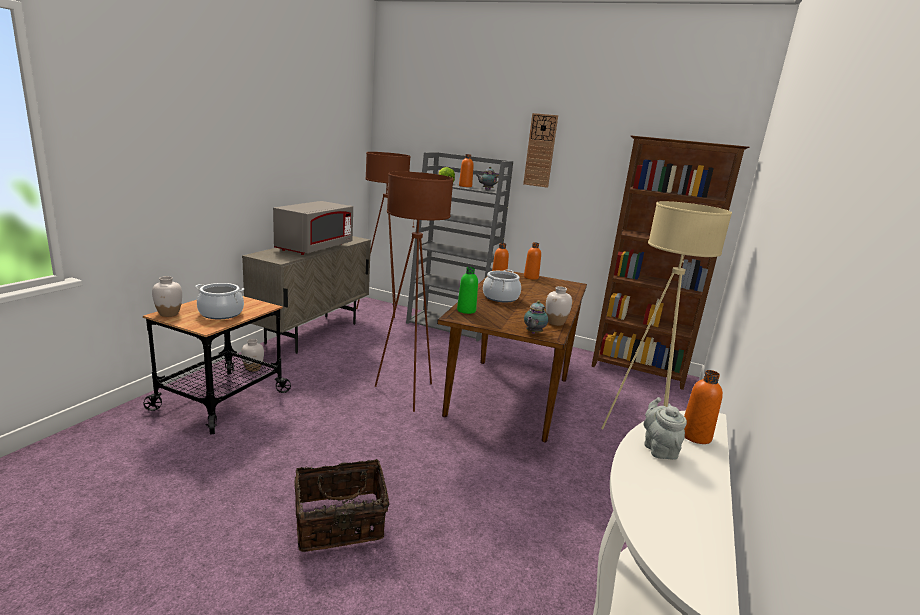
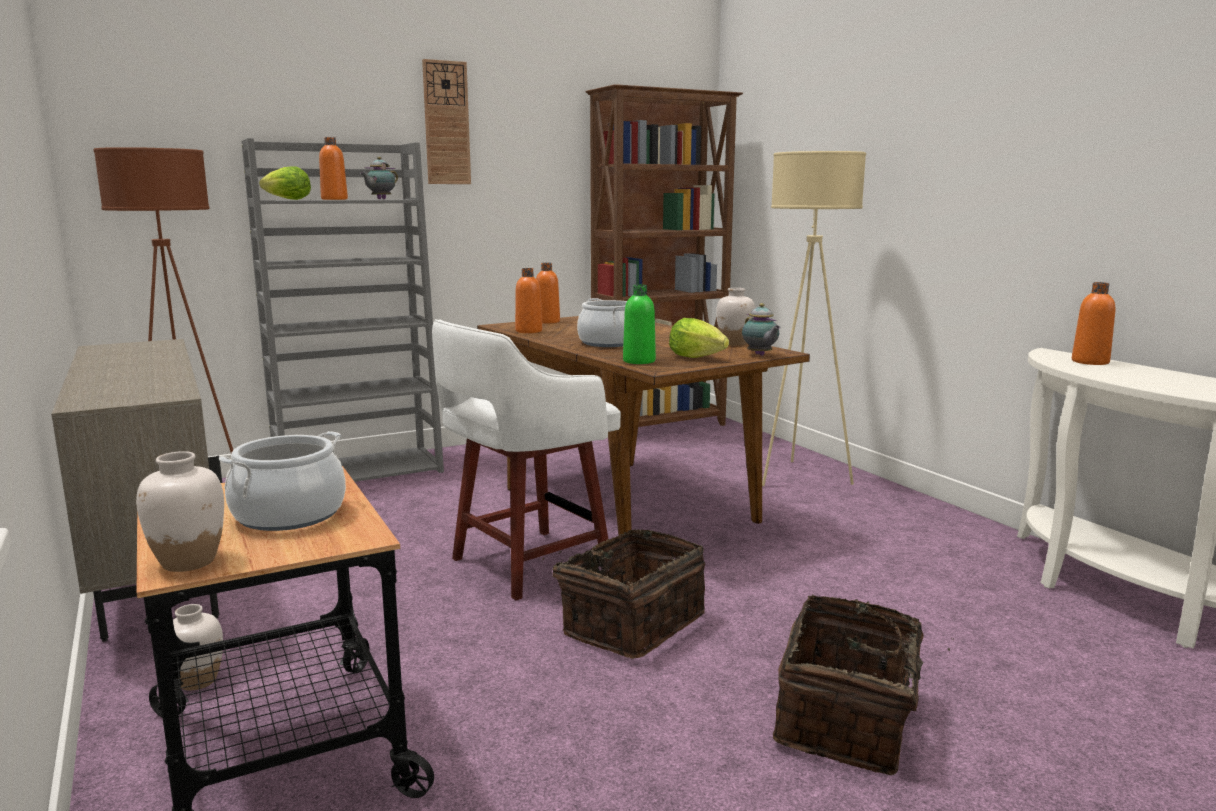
camera: 50 degrees left, 5 degrees down
grey microwave [273,201,353,255] -> none
brown floor lamp [375,171,454,412] -> white stool [432,319,621,600]
grey teapot [644,397,687,460] -> none
none -> basket [543,529,705,659]
none -> lettuce [669,318,729,358]

